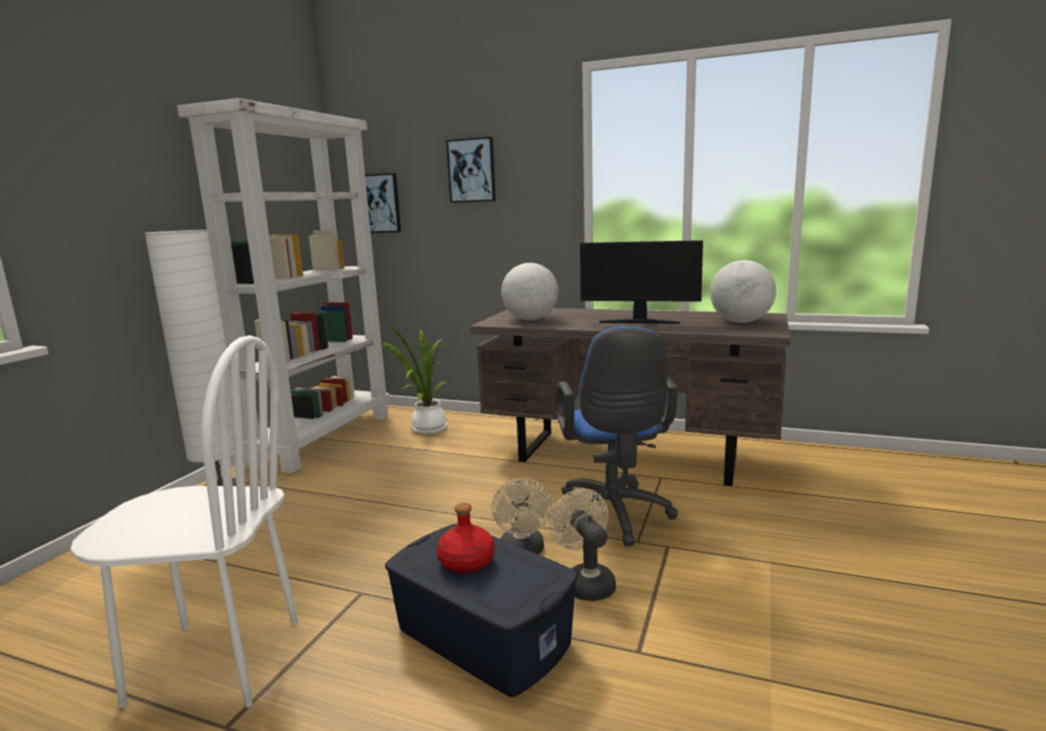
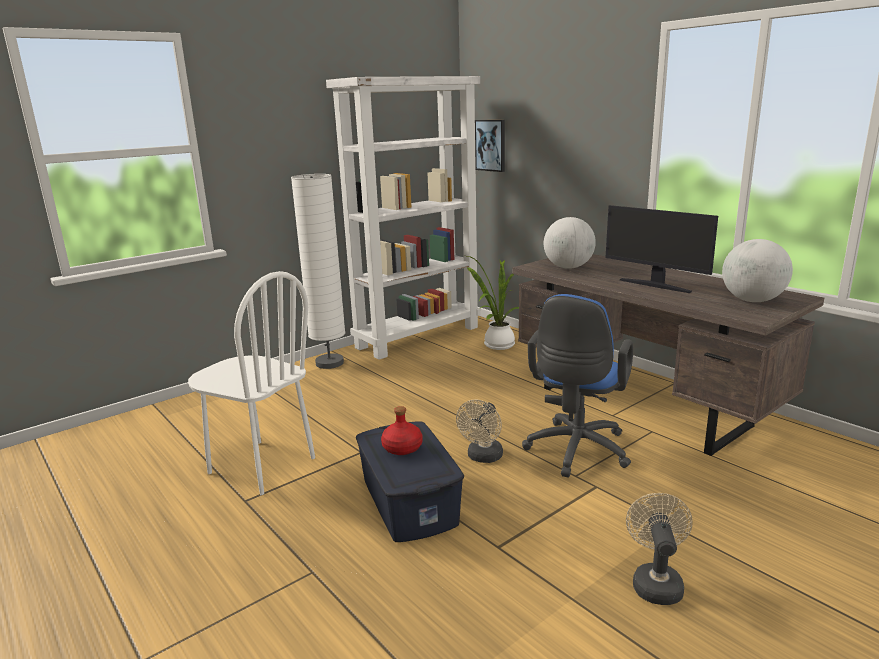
camera: 30 degrees right, 5 degrees up
picture [446,137,496,203] -> none
beige fan [549,489,616,601] -> beige fan moved to [626,493,692,605]

